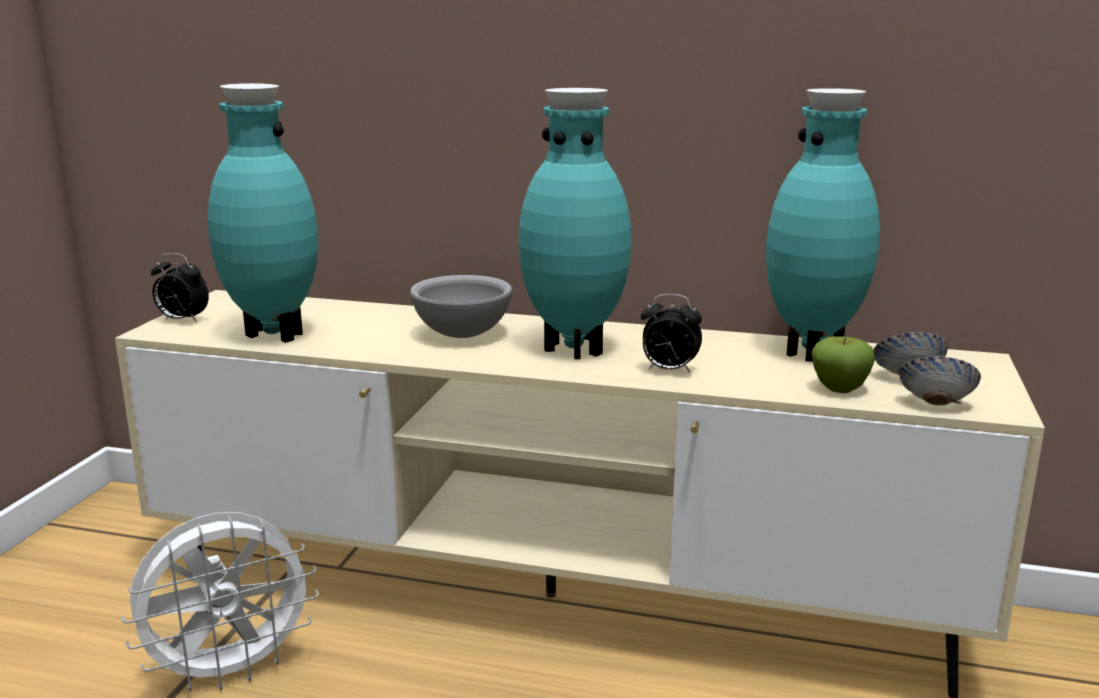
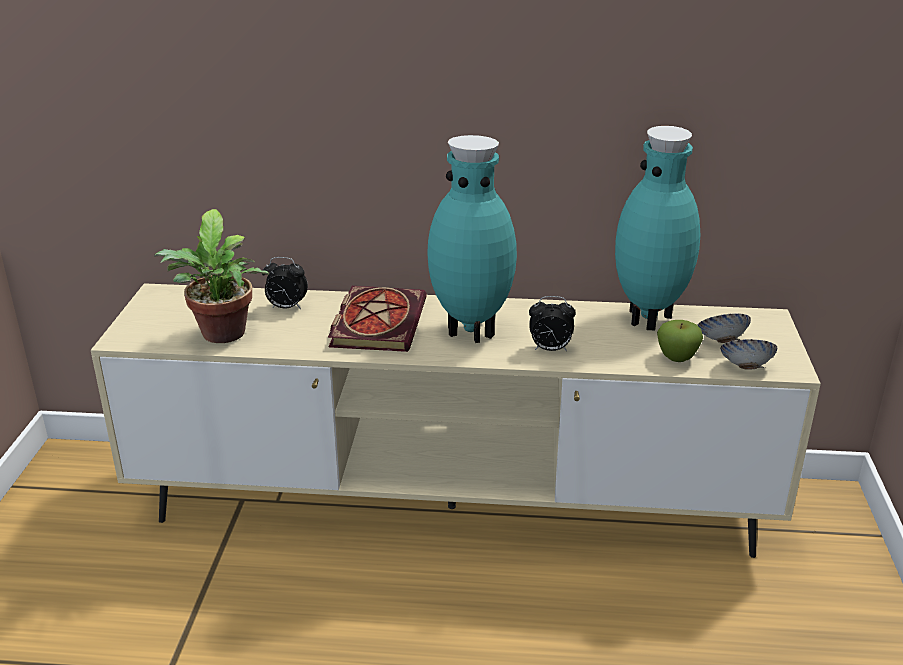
camera: 10 degrees left, 10 degrees up
white fan [121,512,319,691] -> none
alarm clock [151,253,209,322] -> alarm clock moved to [262,257,308,309]
turquoise vase [208,83,318,343] -> potted plant [154,209,270,343]
grey bowl [410,275,512,338] -> book [328,286,427,352]

